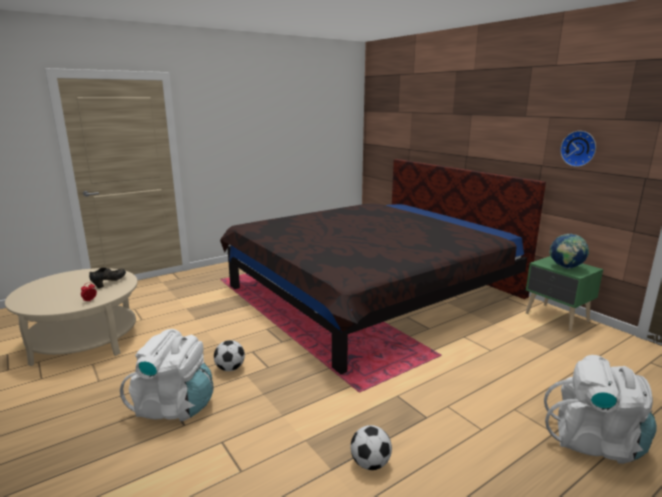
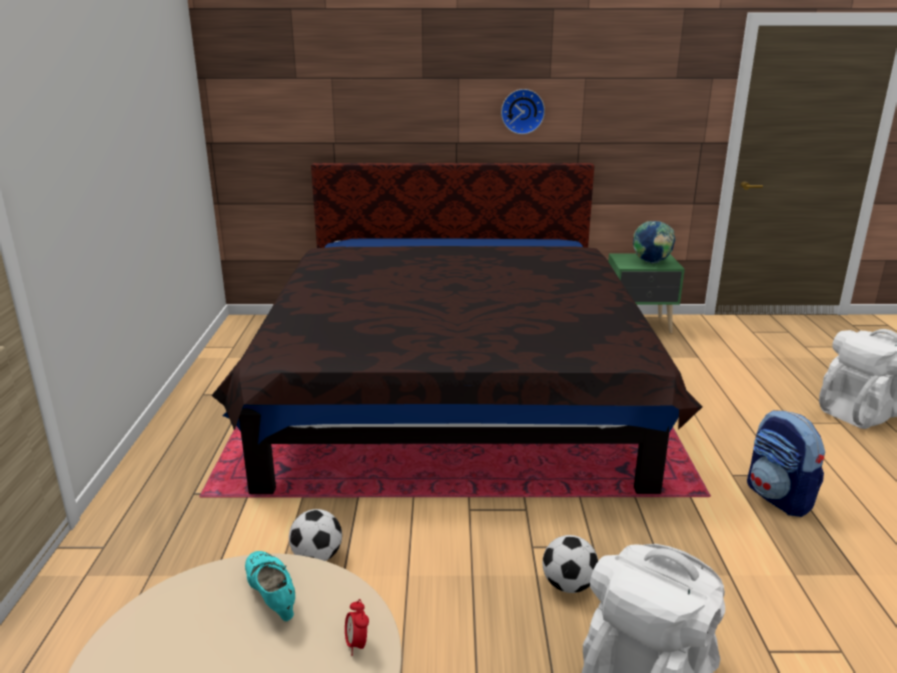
camera: 55 degrees left, 5 degrees up
black shoe [89,267,126,289] -> turquoise shoe [245,551,295,621]
football [351,425,392,470] -> football moved to [289,509,342,561]
wall clock [560,131,596,167] -> wall clock moved to [501,89,545,134]
none -> backpack [747,410,825,517]

